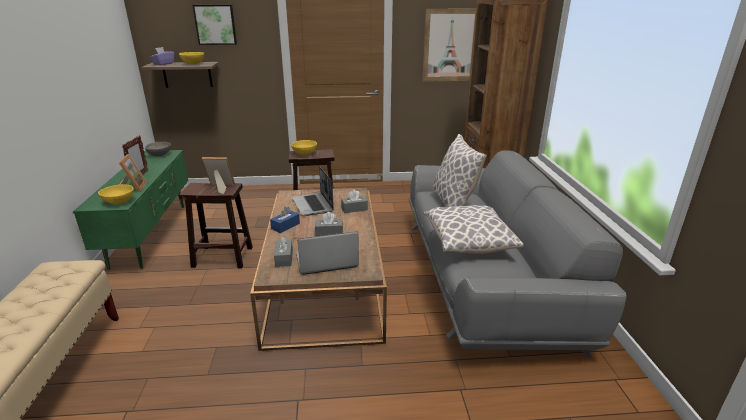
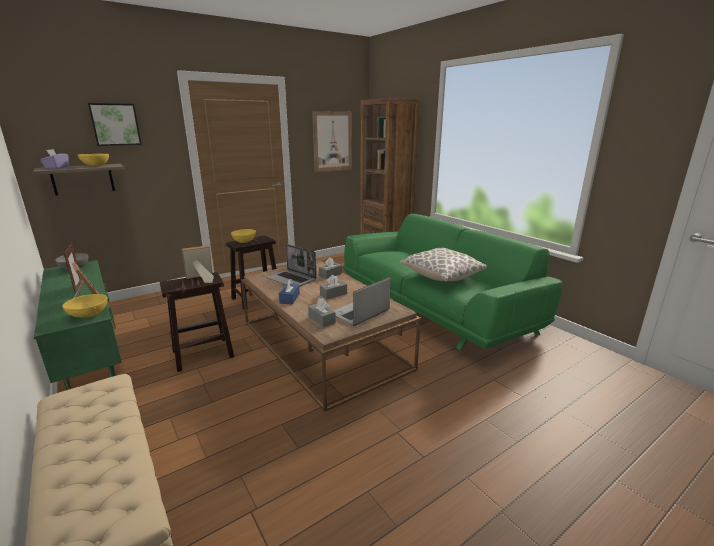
camera: 30 degrees left, 5 degrees down
grey sofa [409,150,627,357] -> green sofa [343,214,562,350]
pillow [433,134,487,207] -> none

